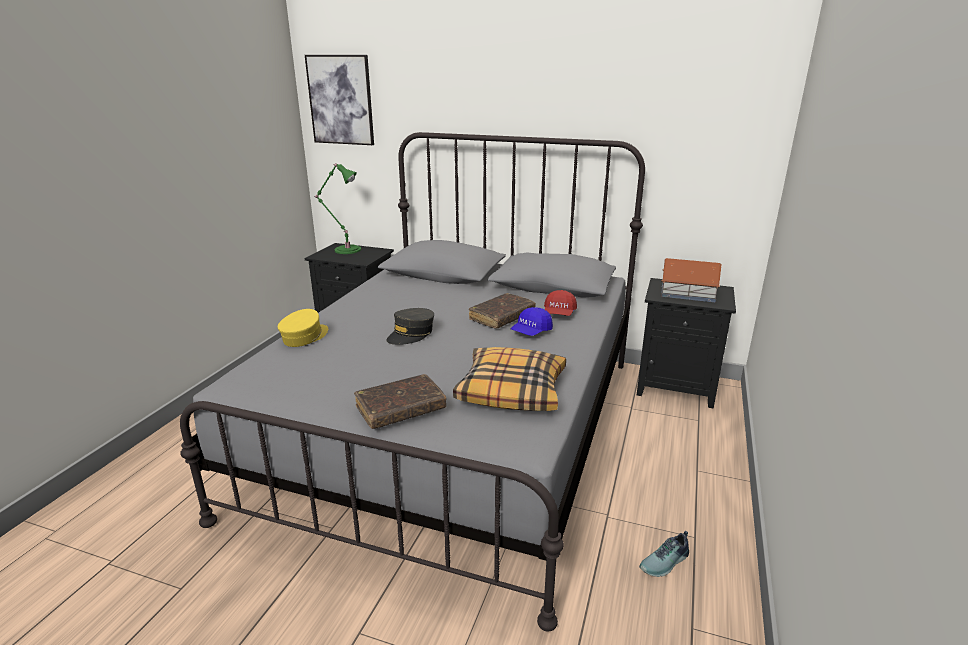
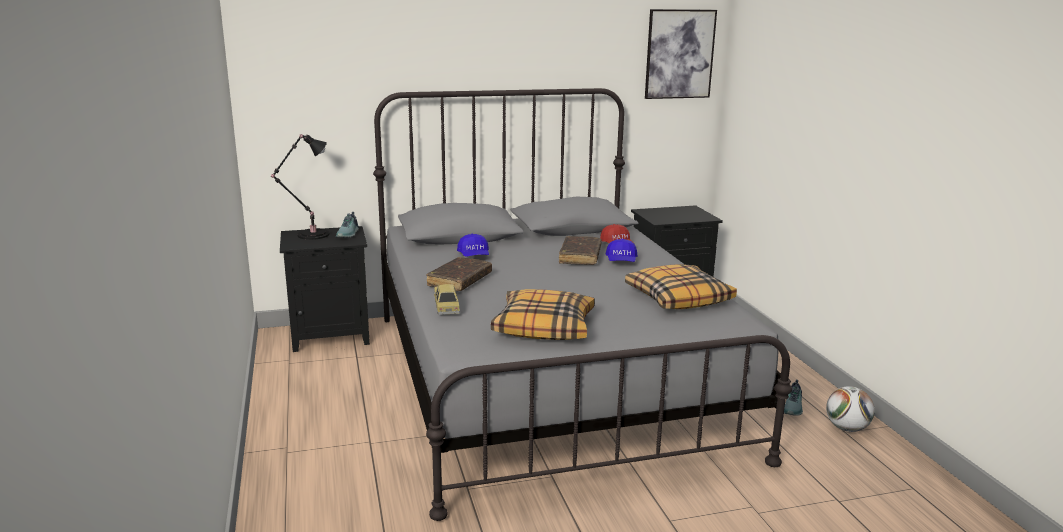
camera: 35 degrees left, 5 degrees down
yellow cap [278,309,328,347] -> toy car [433,284,460,315]
picture [305,55,374,145] -> picture moved to [645,9,717,99]
green table lamp [315,163,361,254] -> black table lamp [270,134,330,240]
brown book [354,374,446,429] -> brown book moved to [426,257,492,291]
grey cap [387,308,434,345] -> none
toy house [661,258,722,302] -> none
none -> shoe [336,212,359,238]
none -> blue cap [457,234,489,257]
none -> pillow [491,289,595,340]
none -> football [826,386,875,432]

